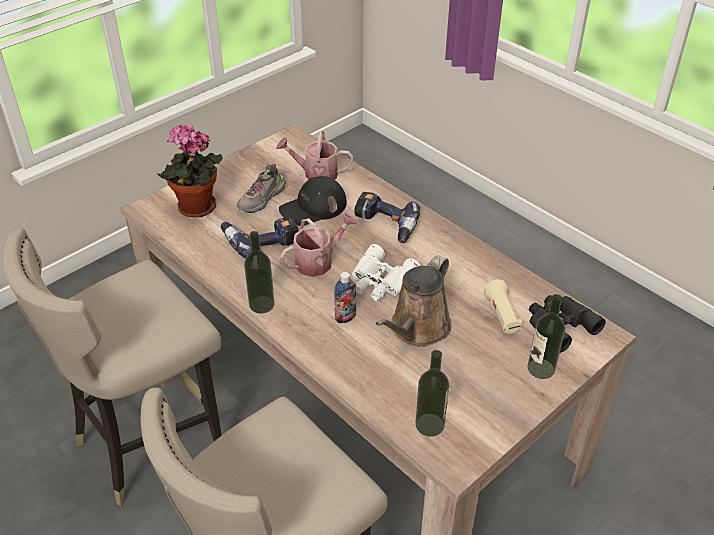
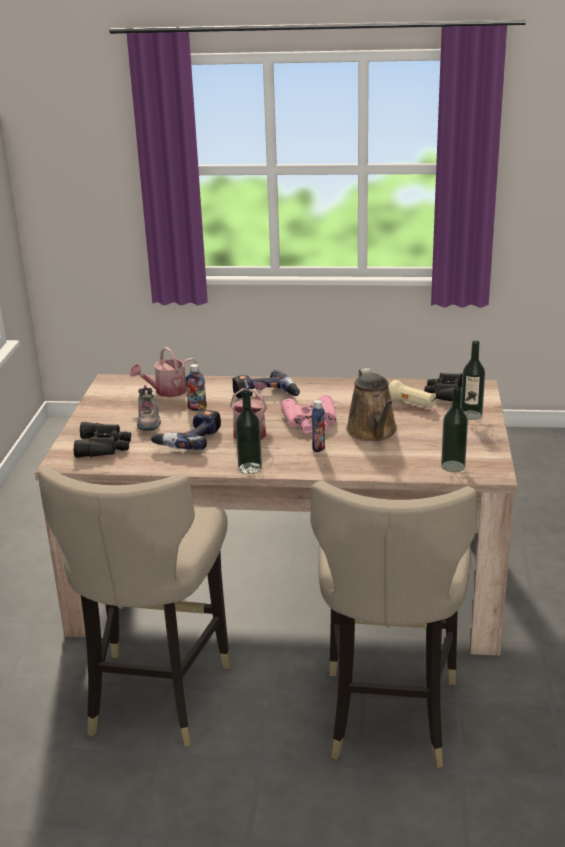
camera: 40 degrees left, 15 degrees down
potted plant [157,124,223,217] -> black binoculars [74,422,131,457]
black cap [279,176,346,226] -> bottle [186,364,207,411]
white binoculars [352,244,421,301] -> pink binoculars [281,395,337,434]

